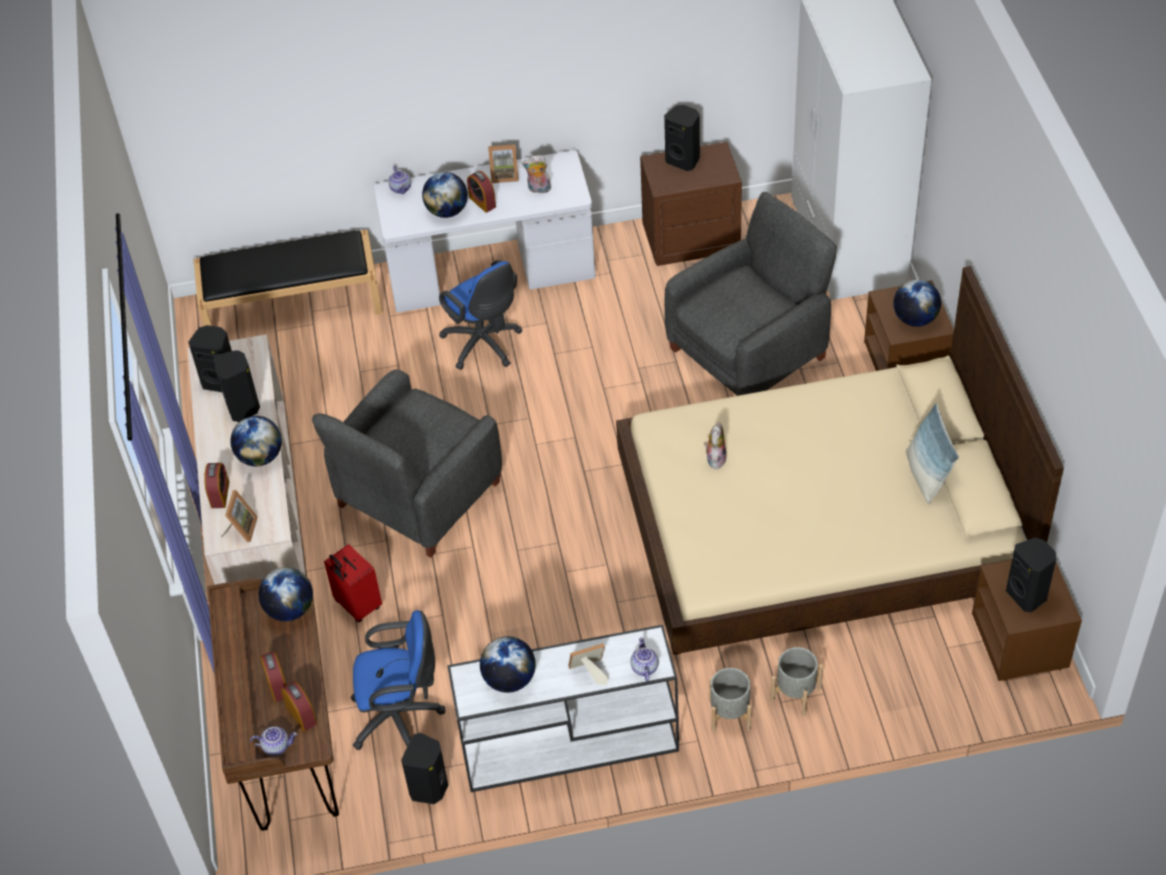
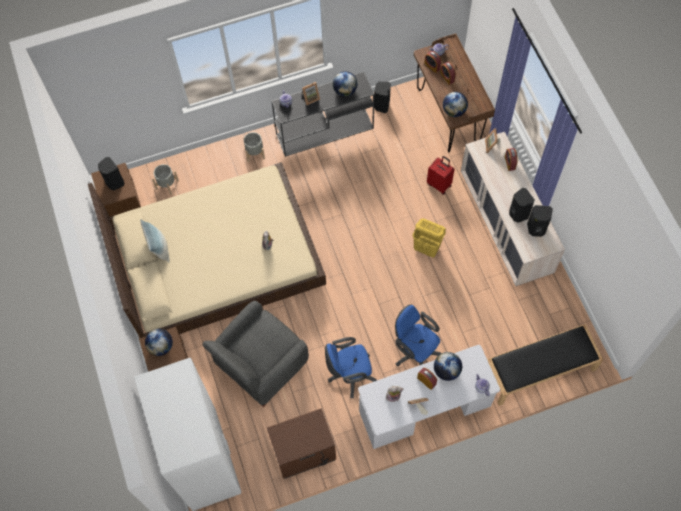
camera: 170 degrees right, 15 degrees up
globe [230,416,282,466] -> none
grey armchair [312,369,502,558] -> yellow laundry basket [413,219,446,258]
blue office chair [350,610,446,750] -> blue office chair moved to [325,337,377,398]
white console table [447,625,679,792] -> black console table [271,72,375,157]
black speaker [664,105,700,171] -> none
grey planter [771,647,823,716] -> grey planter moved to [152,164,179,195]

